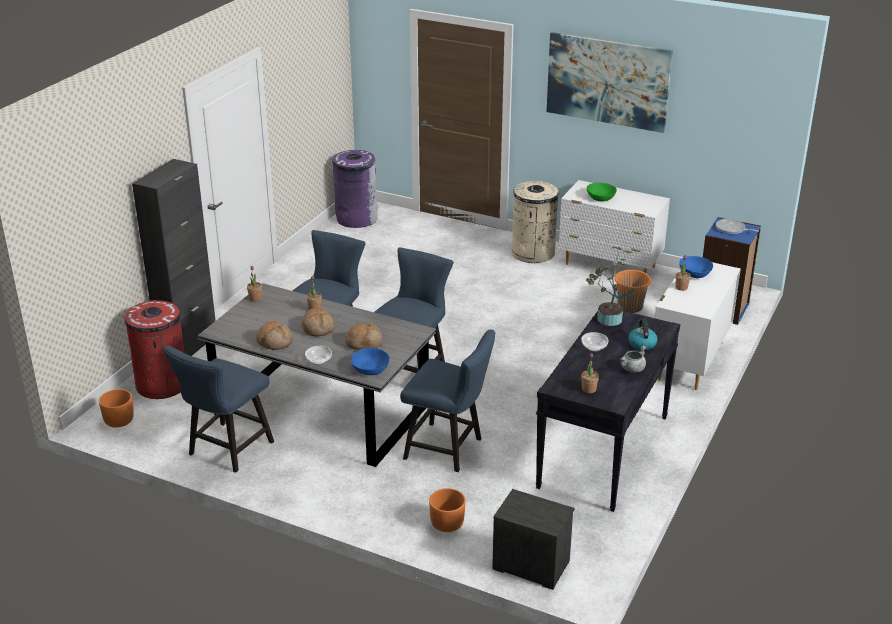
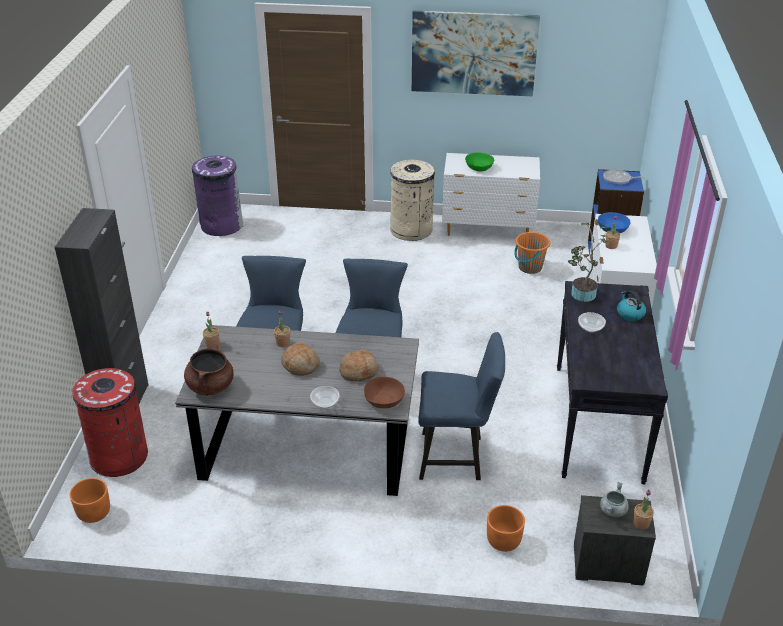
camera: 20 degrees left, 5 degrees up
blue chair [163,346,274,473] -> none
bread [256,321,293,350] -> none
blue bowl [351,348,390,375] -> brown bowl [364,376,405,408]
potted plant [581,353,599,393] -> potted plant moved to [633,490,654,530]
grey cooking pot [621,345,646,373] -> grey cooking pot moved to [600,482,628,517]
none -> brown cooking pot [184,344,234,395]

